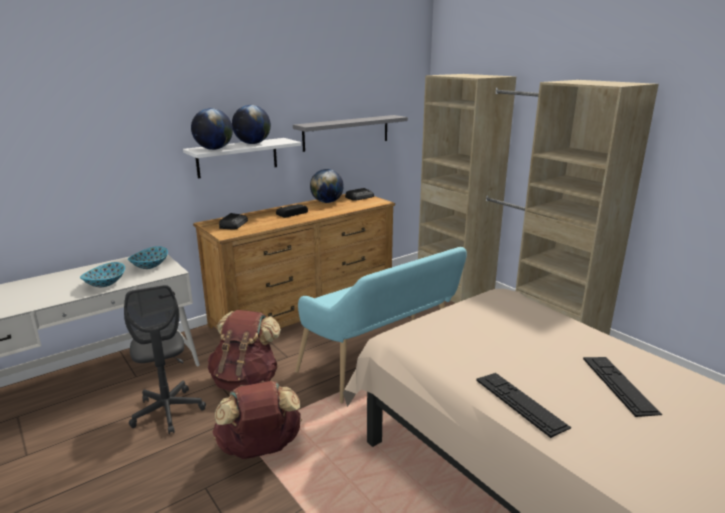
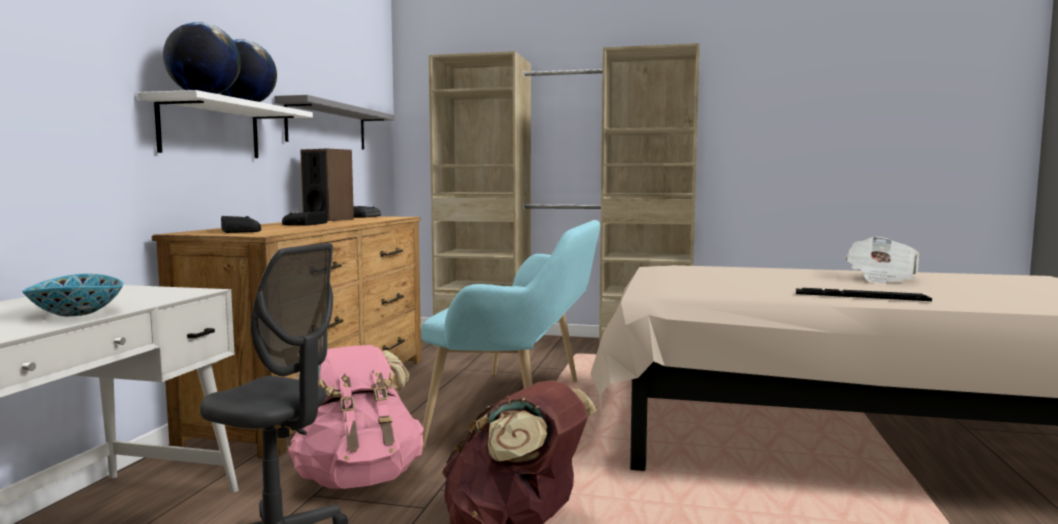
camera: 40 degrees left, 15 degrees down
bowl [128,246,168,269] -> none
brown backpack [208,310,281,391] -> pink backpack [287,345,424,489]
globe [310,169,344,203] -> speaker [300,149,354,221]
keyboard [583,357,662,417] -> newspaper [846,237,920,283]

